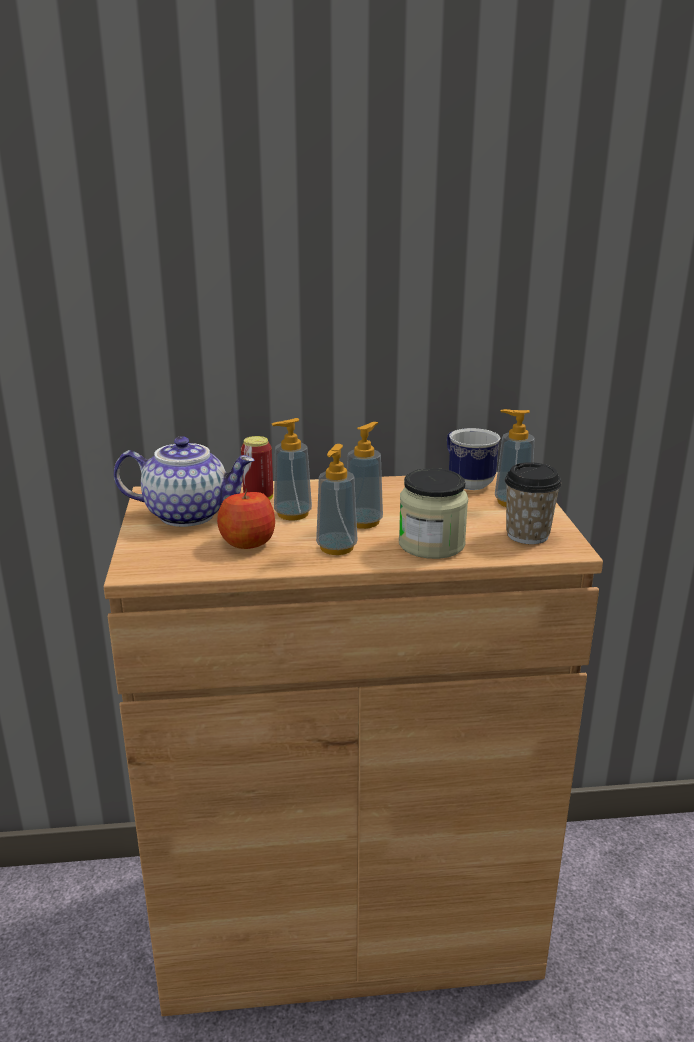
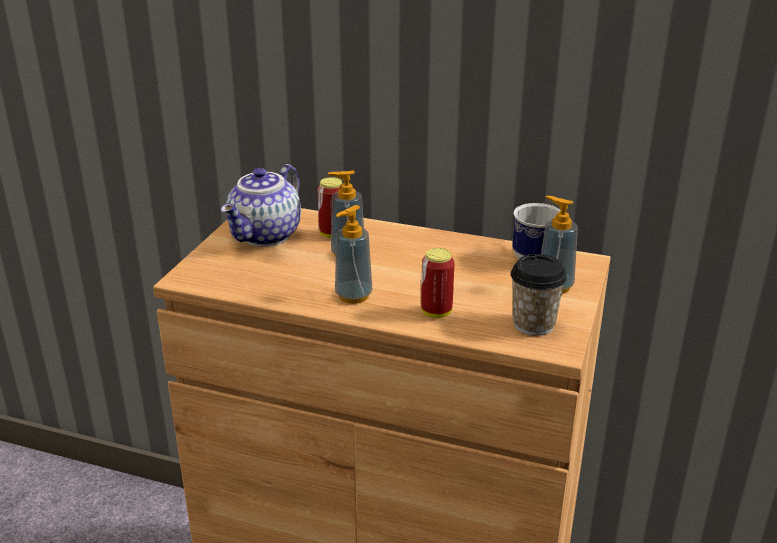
camera: 25 degrees right, 5 degrees up
teapot [114,436,255,527] -> teapot turned 90 degrees clockwise [221,164,301,247]
apple [217,488,275,549] -> none
soap dispenser [347,422,383,529] -> none
jar [399,468,468,559] -> can [421,248,455,318]

